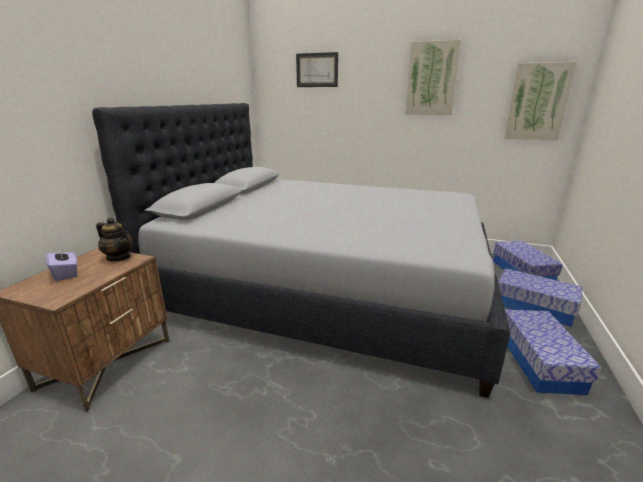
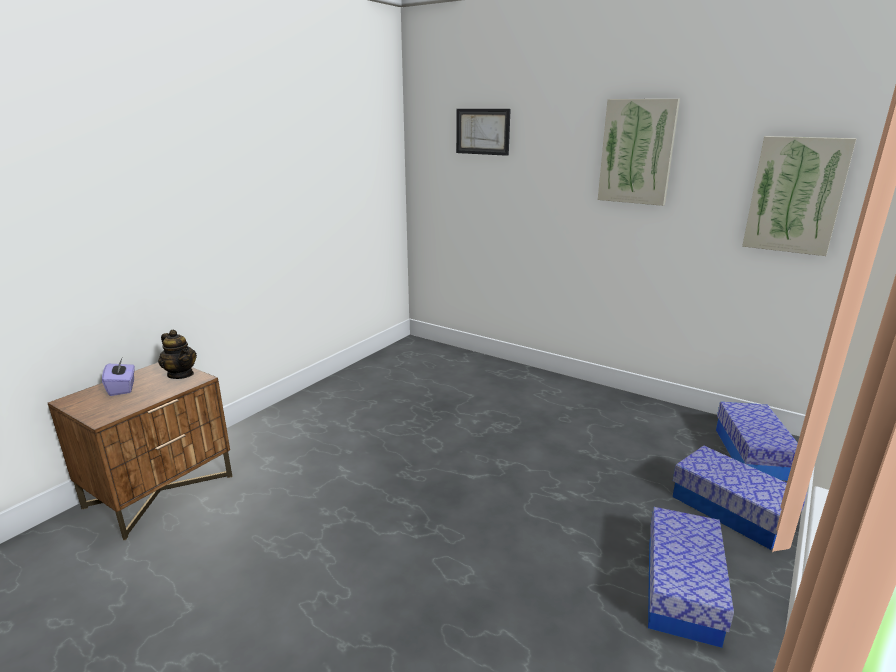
camera: 15 degrees right, 0 degrees up
grey bed [92,103,510,398] -> none

